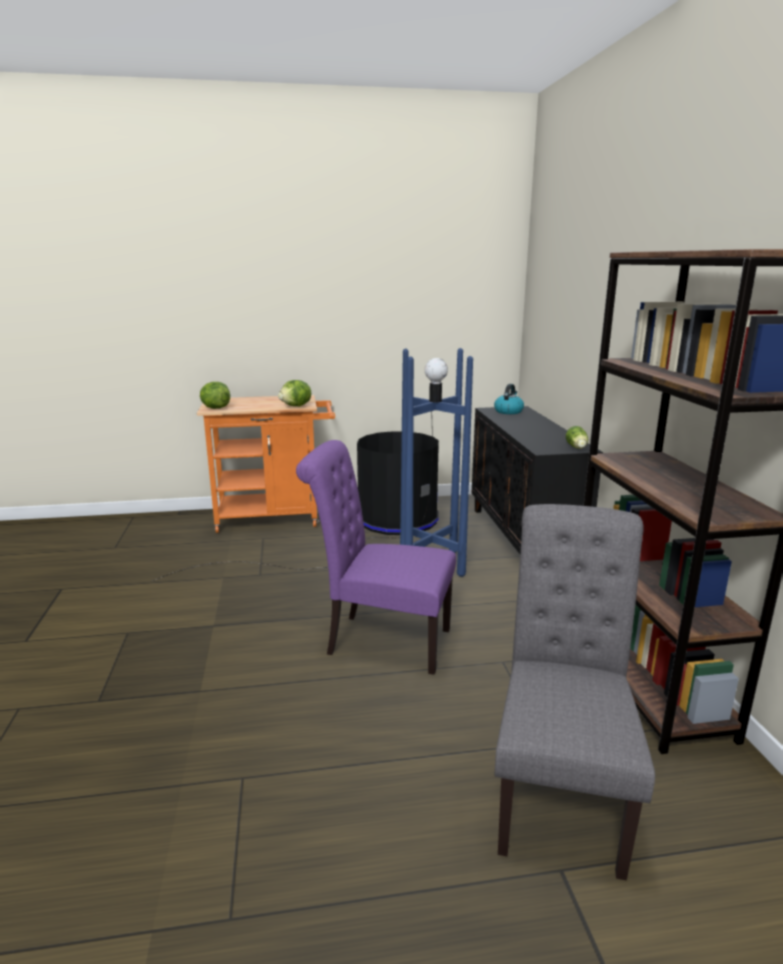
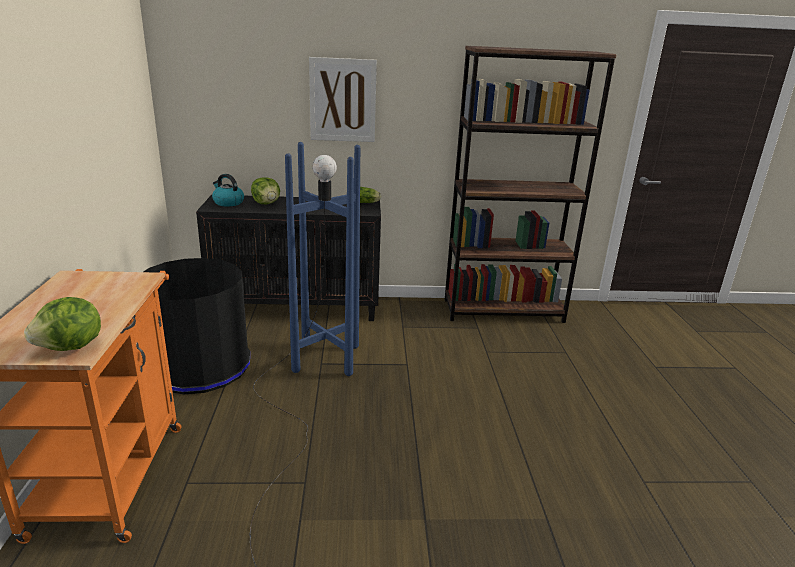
camera: 85 degrees left, 5 degrees up
lettuce [278,380,311,406] -> lettuce moved to [251,177,280,204]
purple chair [296,440,456,675] -> none
grey chair [494,504,655,881] -> none
none -> picture [309,57,377,142]

